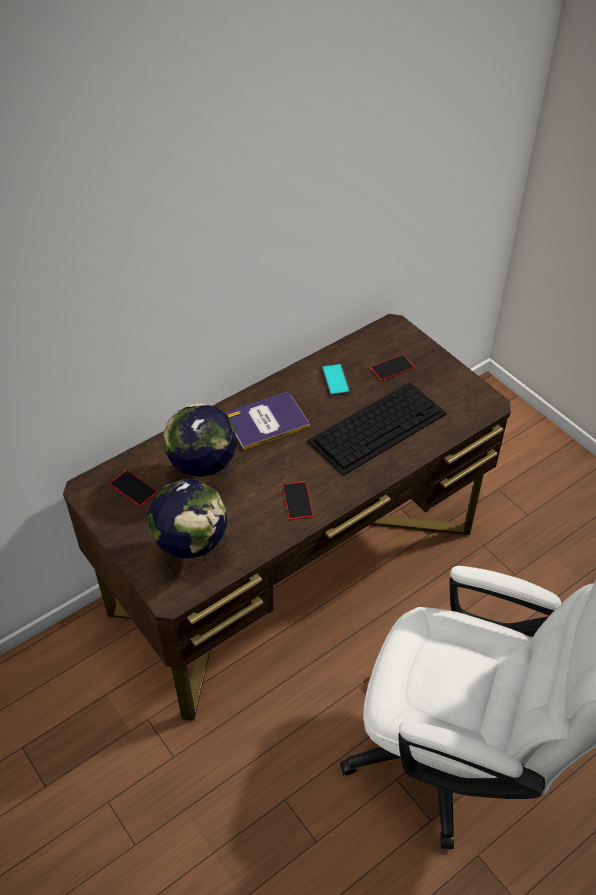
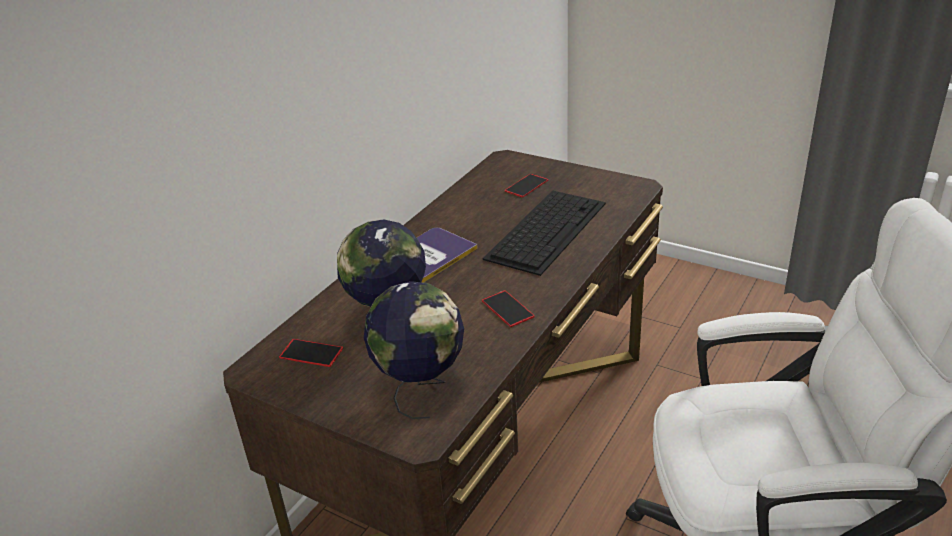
camera: 20 degrees left, 15 degrees down
phone [322,364,350,396] -> none

